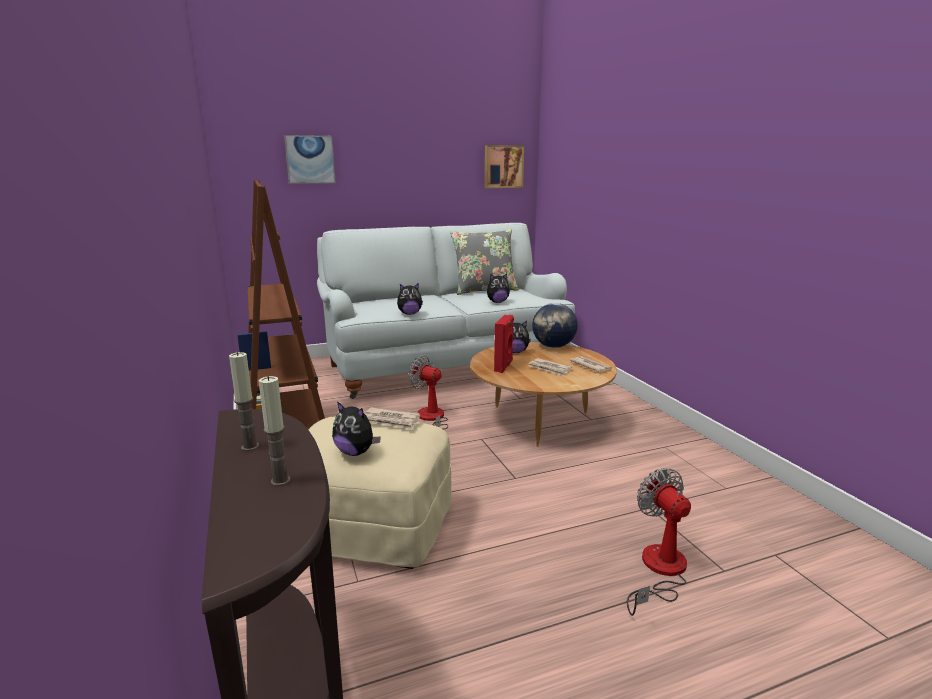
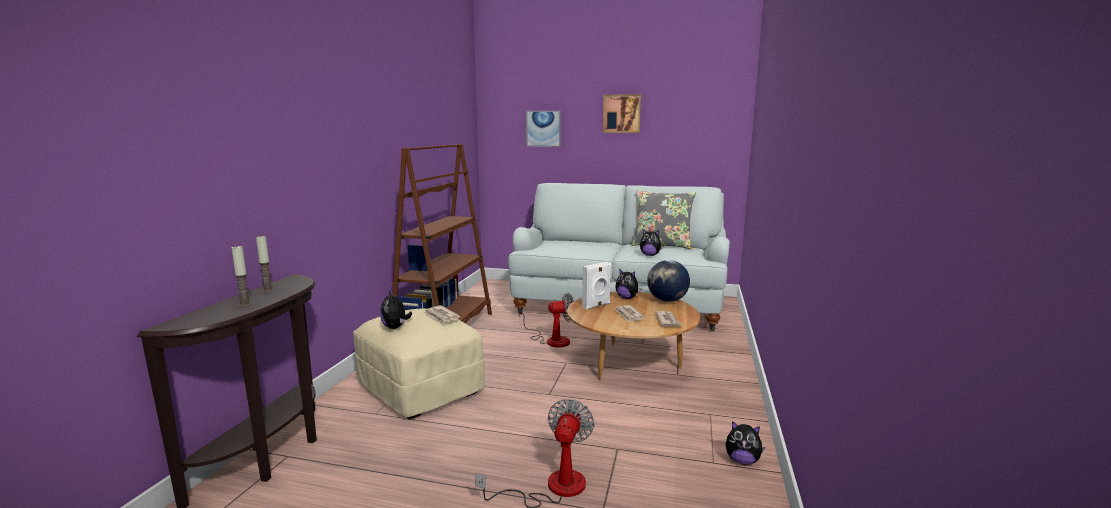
camera: 35 degrees right, 5 degrees down
plush toy [397,283,423,315] -> plush toy moved to [725,421,765,465]
fan [409,356,448,429] -> fan turned 105 degrees clockwise [519,292,574,347]
picture [485,145,524,188] -> picture moved to [603,94,641,133]
red speaker [494,315,514,373] -> white speaker [582,262,611,310]

